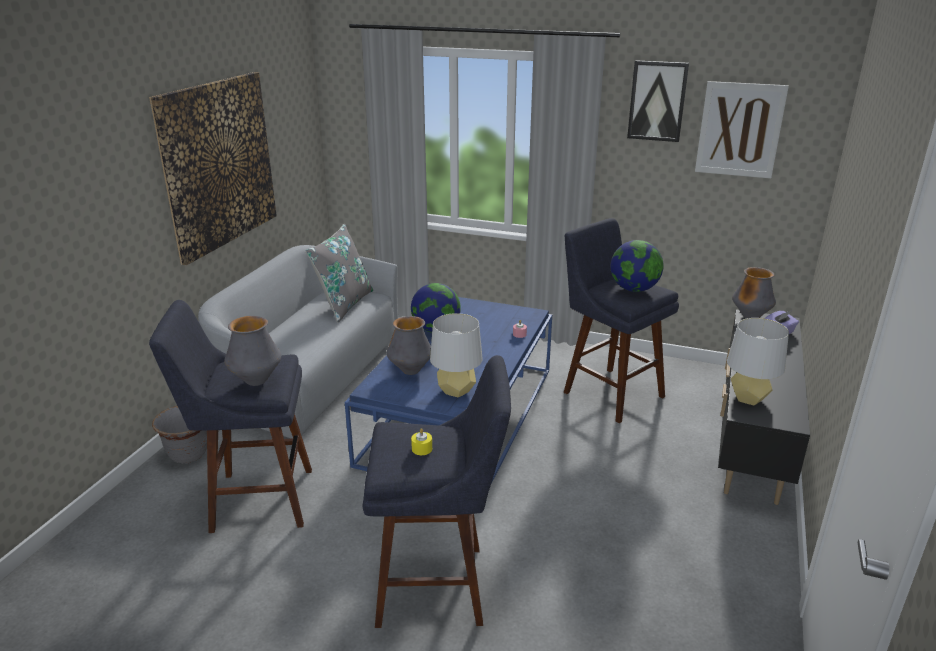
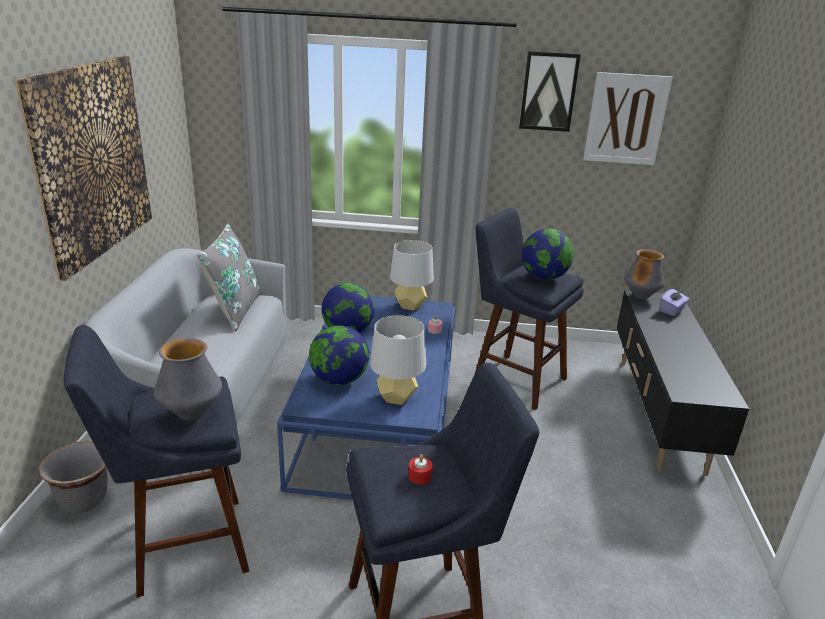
camera: 15 degrees left, 0 degrees up
vase [387,316,431,375] -> globe [309,325,369,385]
yellow candle [411,428,432,455] -> red candle [408,454,433,485]
grey table lamp [727,318,789,406] -> grey table lamp moved to [390,240,434,311]

